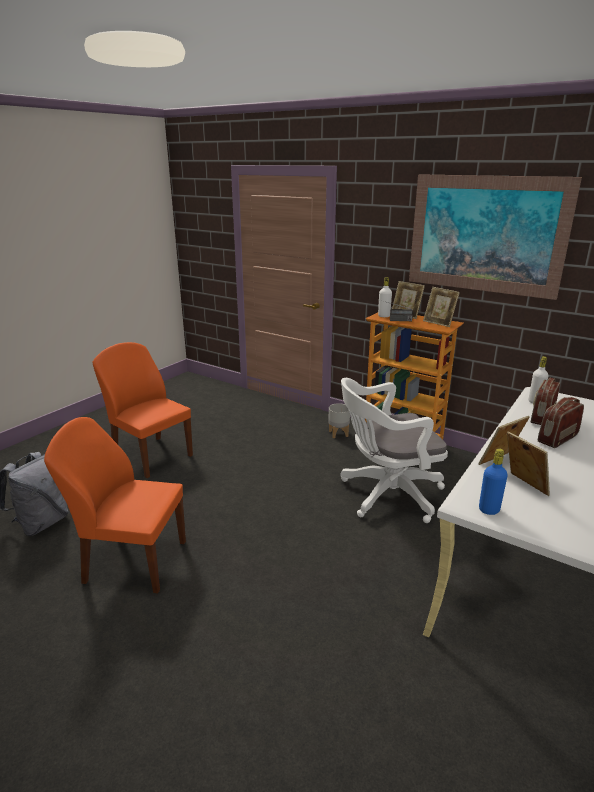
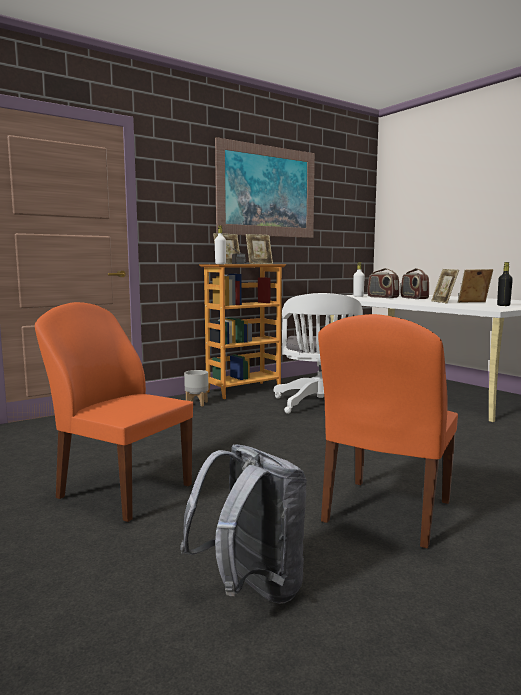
camera: 70 degrees left, 15 degrees down
orange chair [93,342,193,478] -> orange chair turned 60 degrees clockwise [35,302,193,522]
blue bottle [479,449,508,515] -> black bottle [497,262,513,306]

